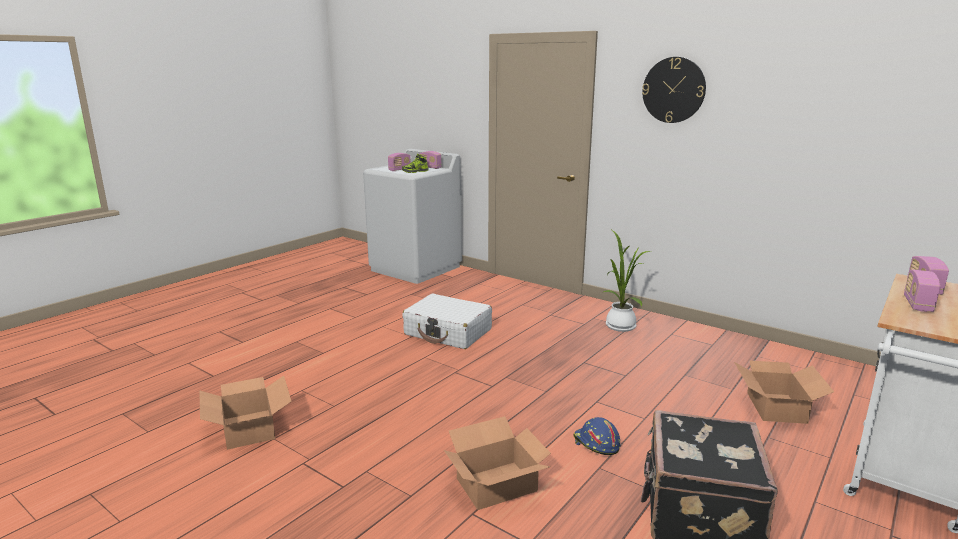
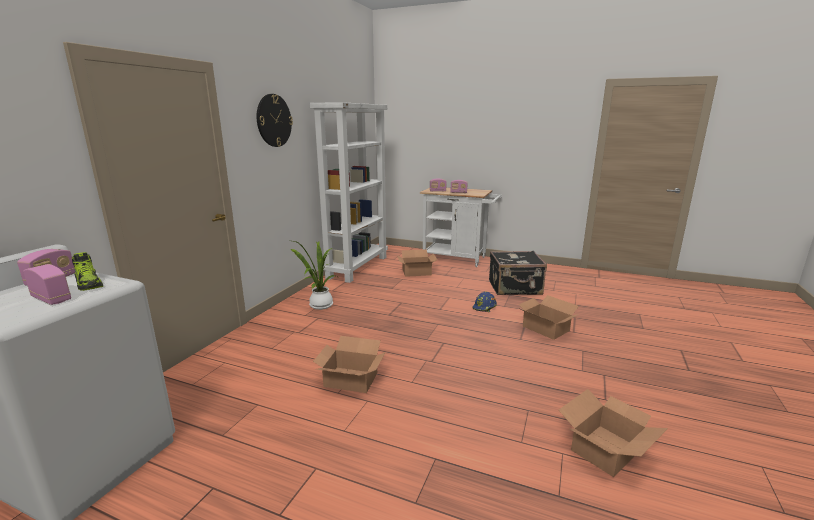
camera: 105 degrees left, 0 degrees up
white suitcase [402,293,492,349] -> cardboard box [313,336,386,393]
none -> white bookcase [310,102,388,283]

